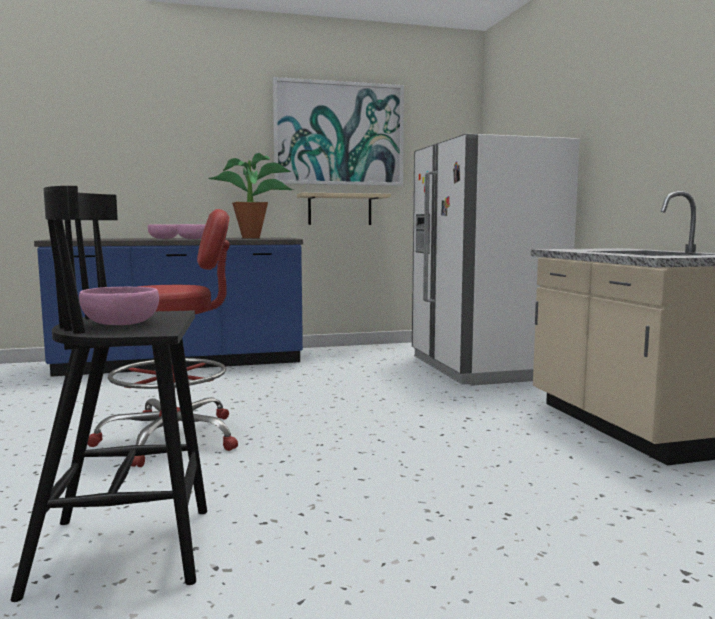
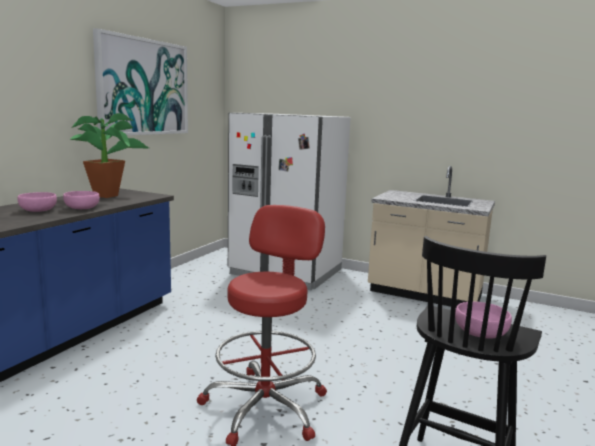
camera: 50 degrees left, 5 degrees up
beige shelf [297,193,391,225] -> none

